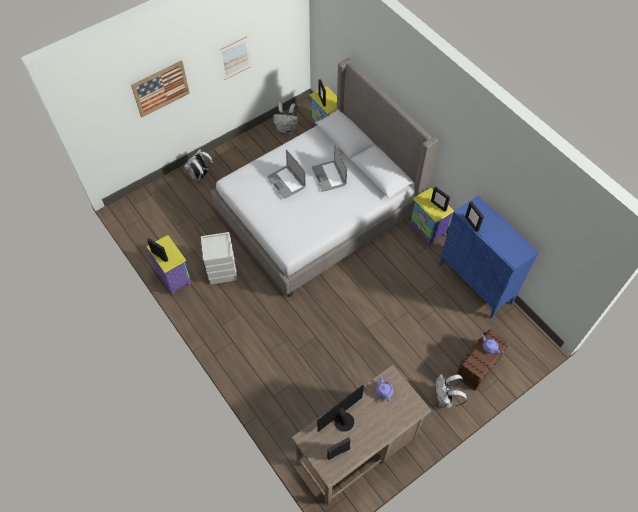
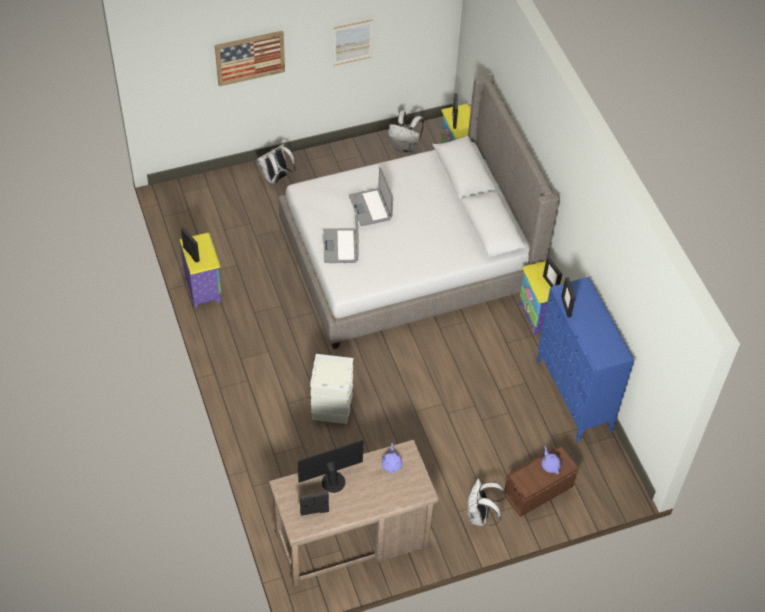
camera: 15 degrees right, 5 degrees down
grey storage box [201,232,237,284] -> grey storage box moved to [310,354,353,424]
laptop [312,145,347,192] -> laptop moved to [323,208,359,263]

